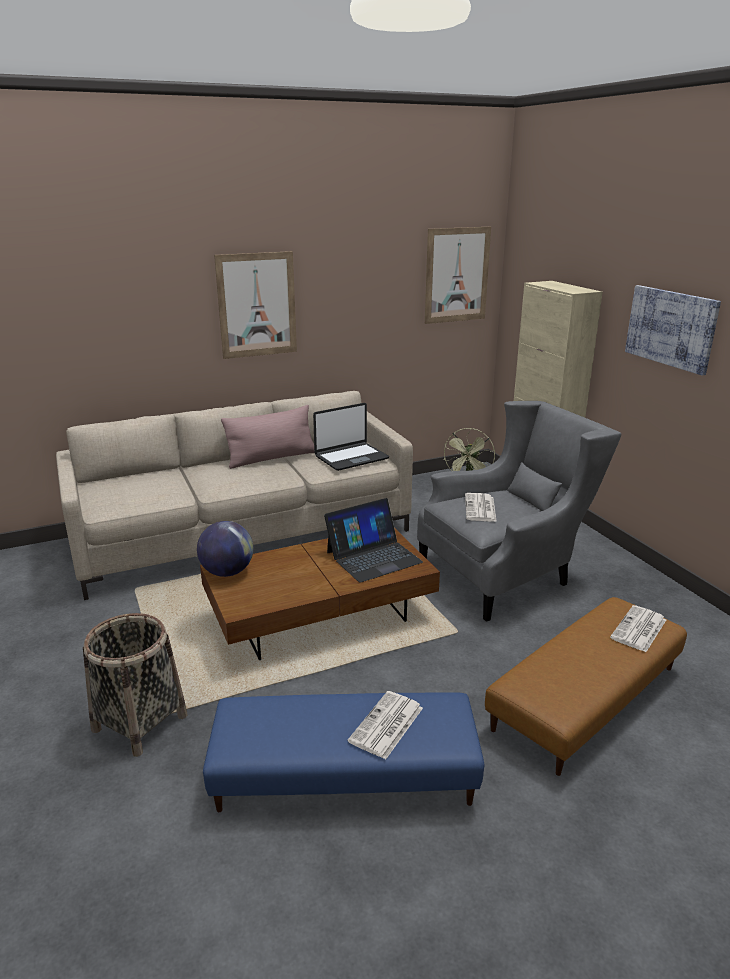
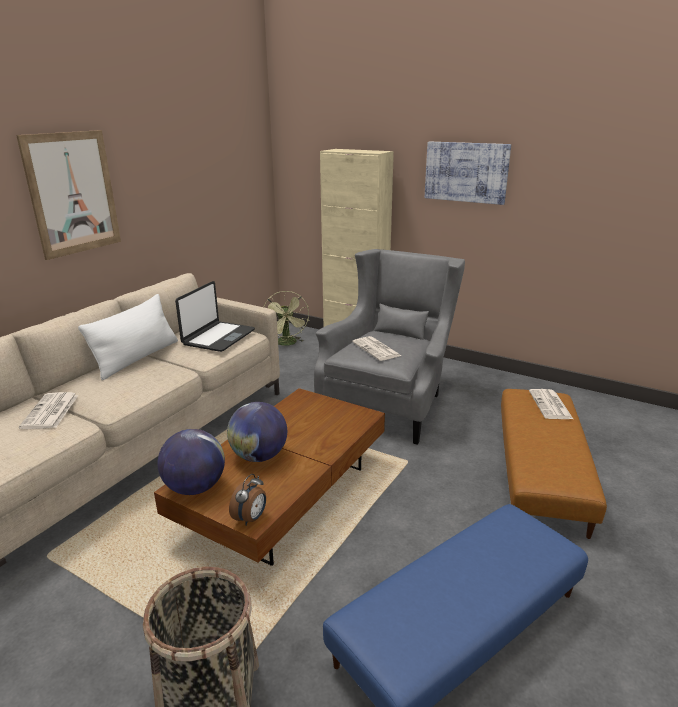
camera: 35 degrees left, 0 degrees up
pink pillow [221,405,314,469] -> white pillow [78,294,178,380]
laptop [324,498,423,583] -> none
newspaper [348,691,423,759] -> newspaper moved to [19,392,78,429]
picture [425,227,491,324] -> none
none -> globe [227,402,287,462]
none -> alarm clock [229,474,266,526]

